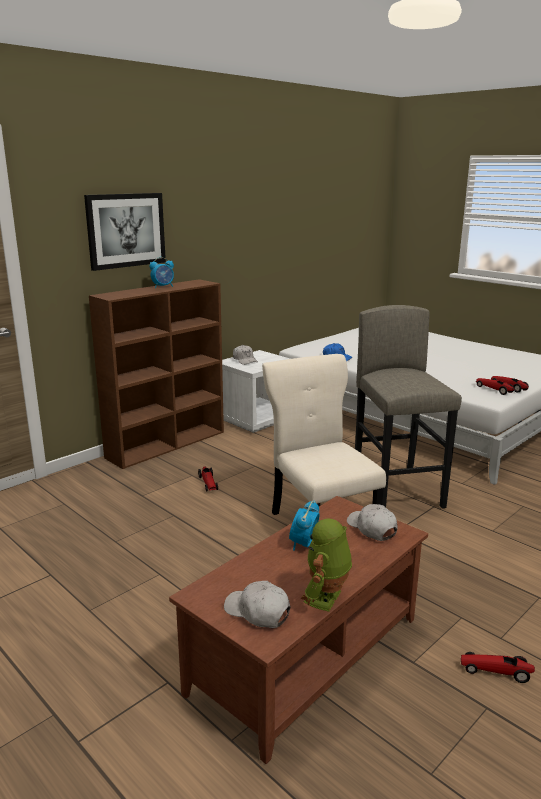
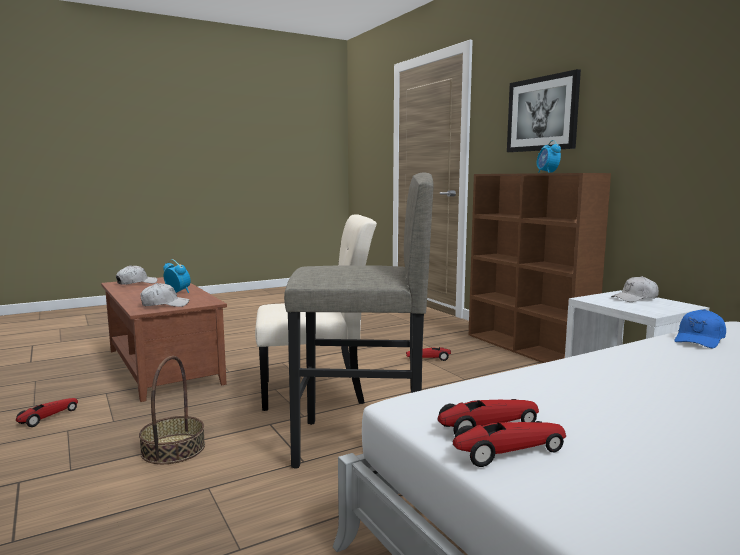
camera: 105 degrees right, 10 degrees down
toy robot [301,518,352,612] -> none
none -> basket [139,356,205,464]

